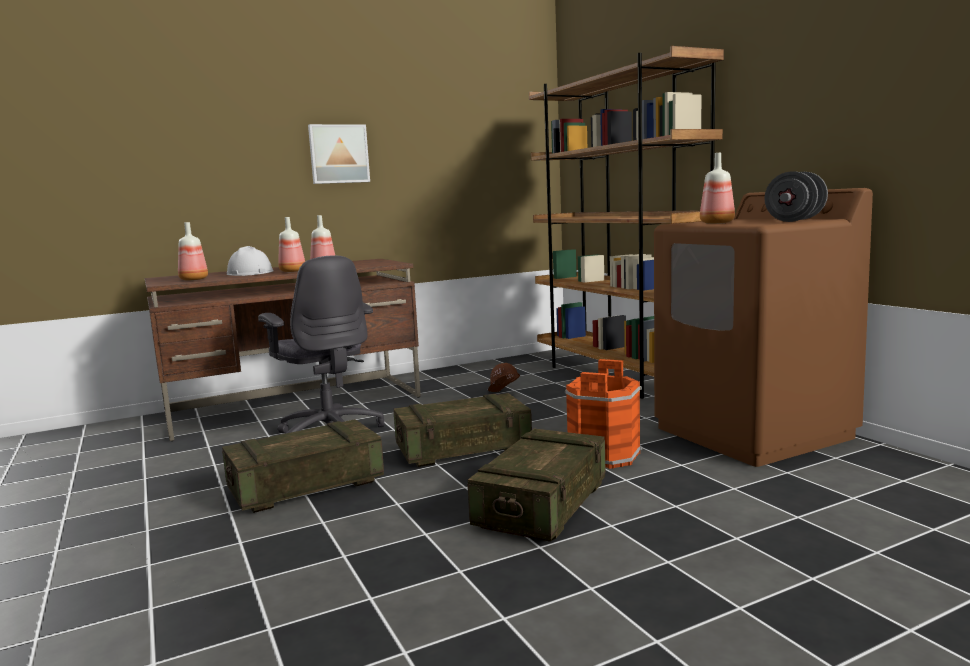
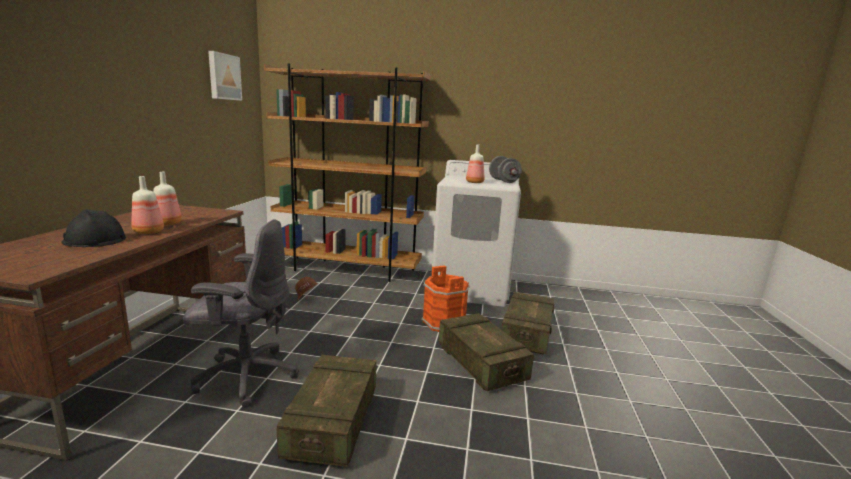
camera: 55 degrees left, 5 degrees up
bottle [178,222,208,281] -> none
white hard hat [227,246,274,276] -> black hard hat [61,209,126,247]
picture [308,124,370,184] -> picture moved to [208,51,242,101]
crate [394,393,532,467] -> crate moved to [501,292,554,354]
brown washing machine [654,188,873,467] -> white washing machine [432,160,521,307]

